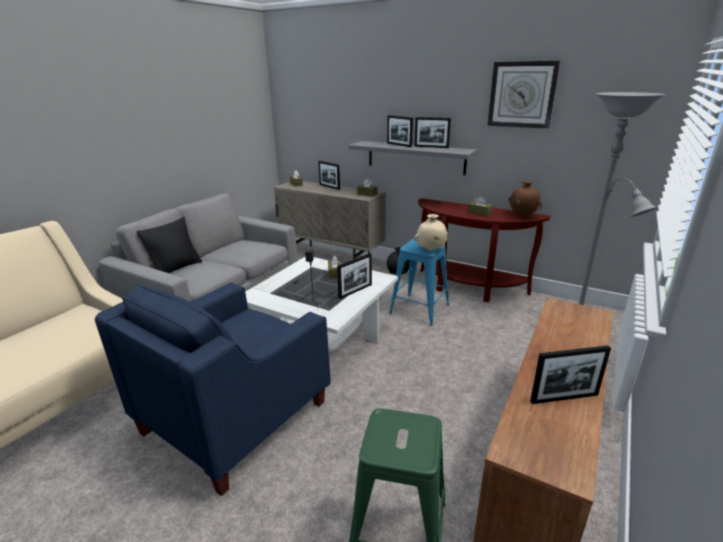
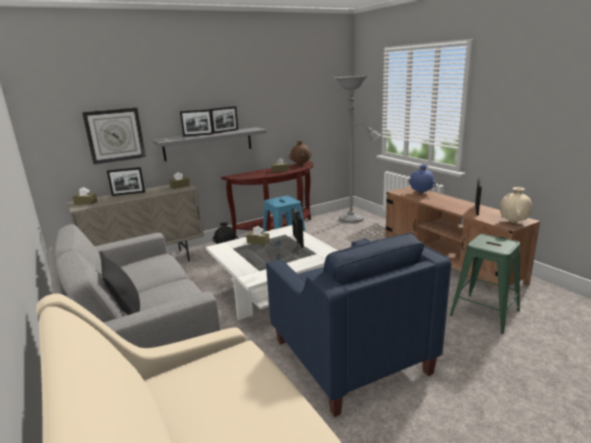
camera: 60 degrees left, 5 degrees down
beige vase [414,214,449,251] -> beige vase moved to [500,187,532,223]
wall clock [488,61,560,129] -> wall clock moved to [82,107,146,164]
none -> blue vase [409,164,436,194]

